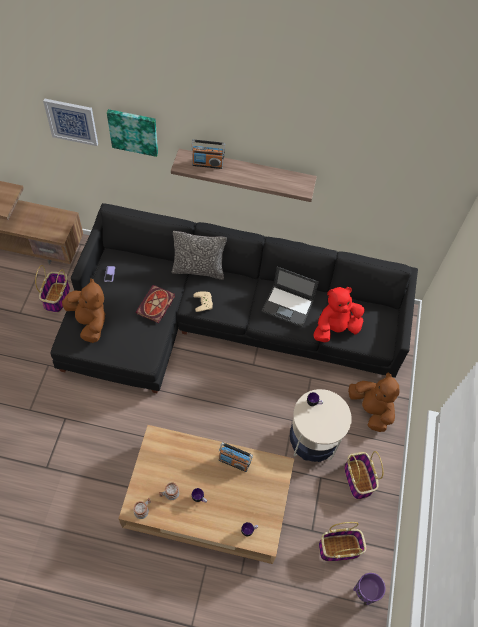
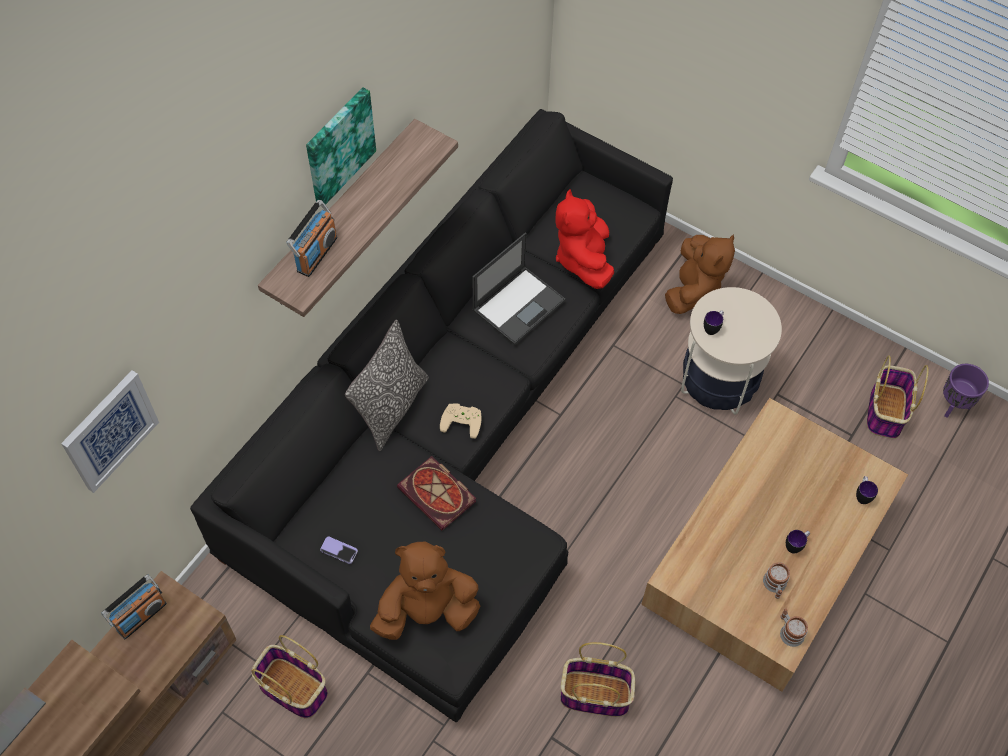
camera: 65 degrees left, 0 degrees up
picture [107,109,158,157] -> picture moved to [306,87,376,206]
radio [219,442,253,472] -> radio moved to [102,574,167,639]
basket [344,451,384,500] -> basket moved to [560,642,635,717]
brown plush toy [348,372,399,432] -> brown plush toy turned 120 degrees clockwise [665,234,735,314]

